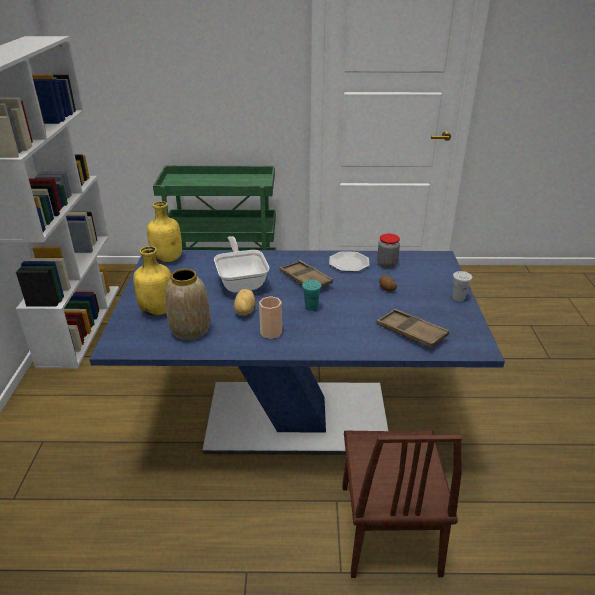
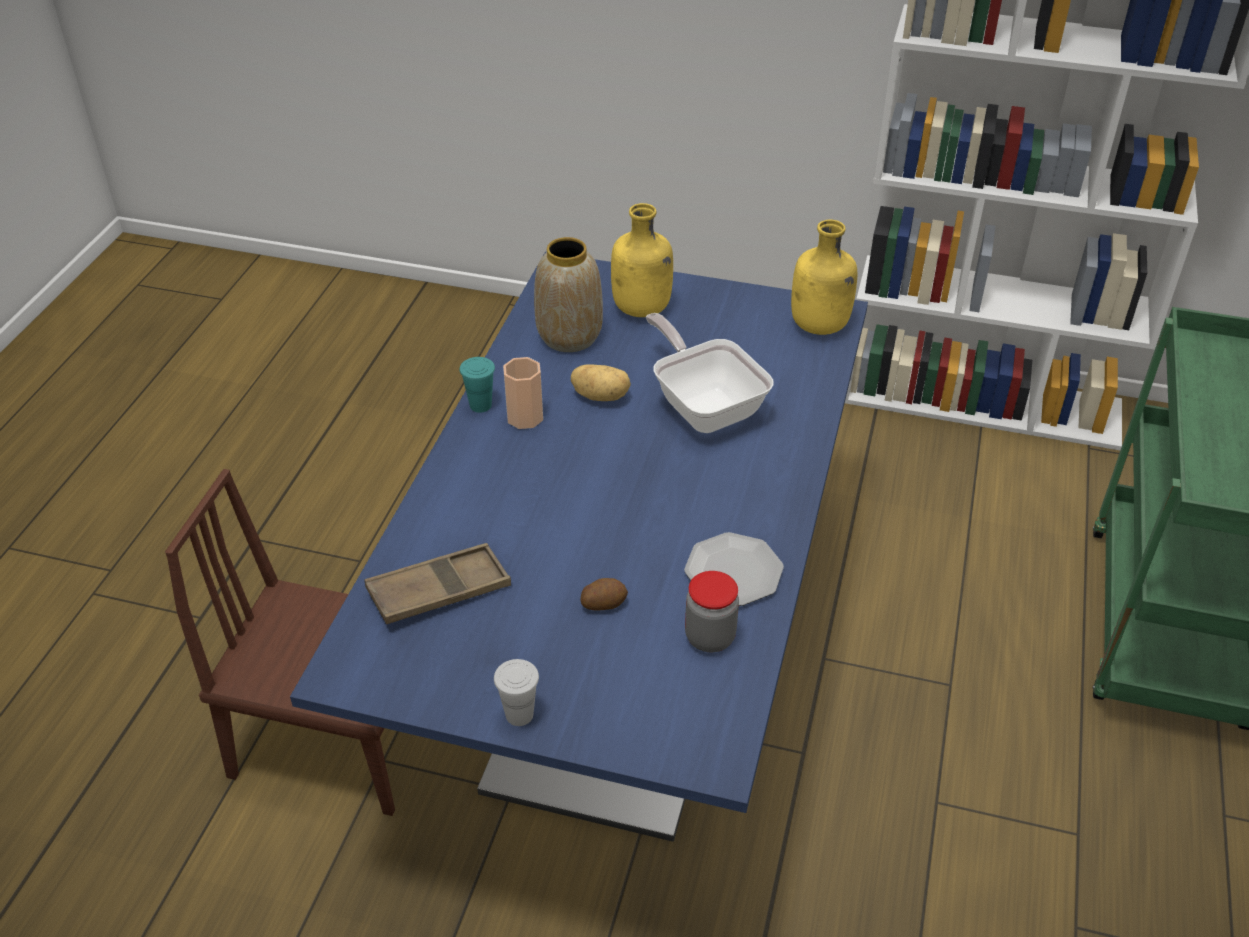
camera: 105 degrees right, 10 degrees up
frying pan [214,236,269,292] -> frying pan turned 120 degrees counterclockwise [646,313,774,433]
brown tray [279,260,333,287] -> none
turquoise cup [302,280,322,311] -> turquoise cup moved to [459,357,495,413]

